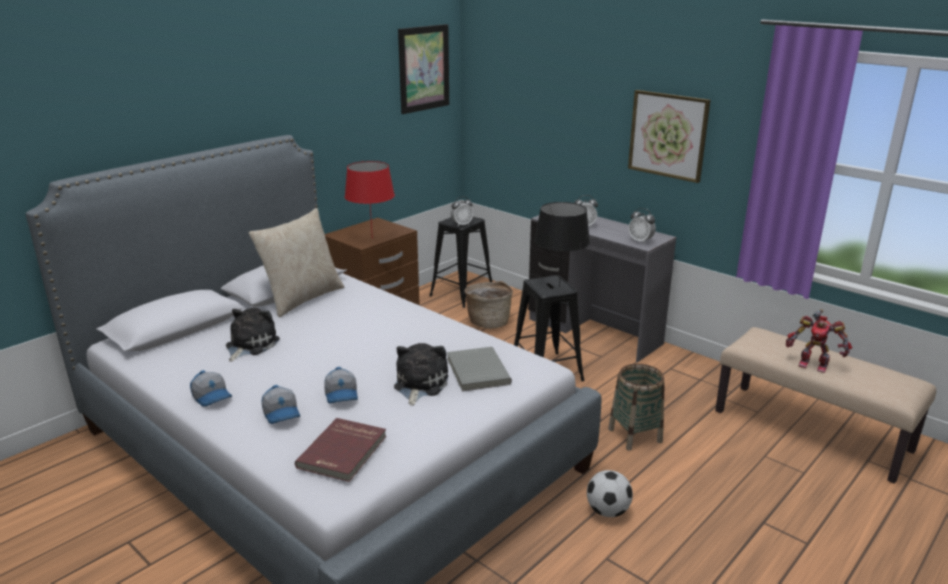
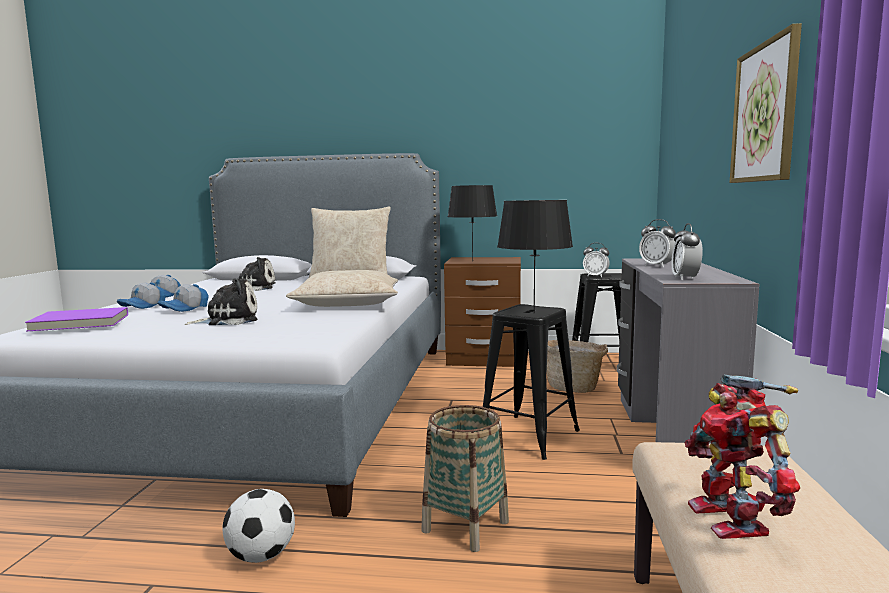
camera: 55 degrees right, 15 degrees down
red book [295,418,386,482] -> purple book [25,307,128,331]
red table lamp [345,161,395,239] -> black table lamp [448,185,497,262]
picture [398,24,449,114] -> none
grey book [447,347,512,392] -> none
none -> beige pillow [286,270,398,307]

